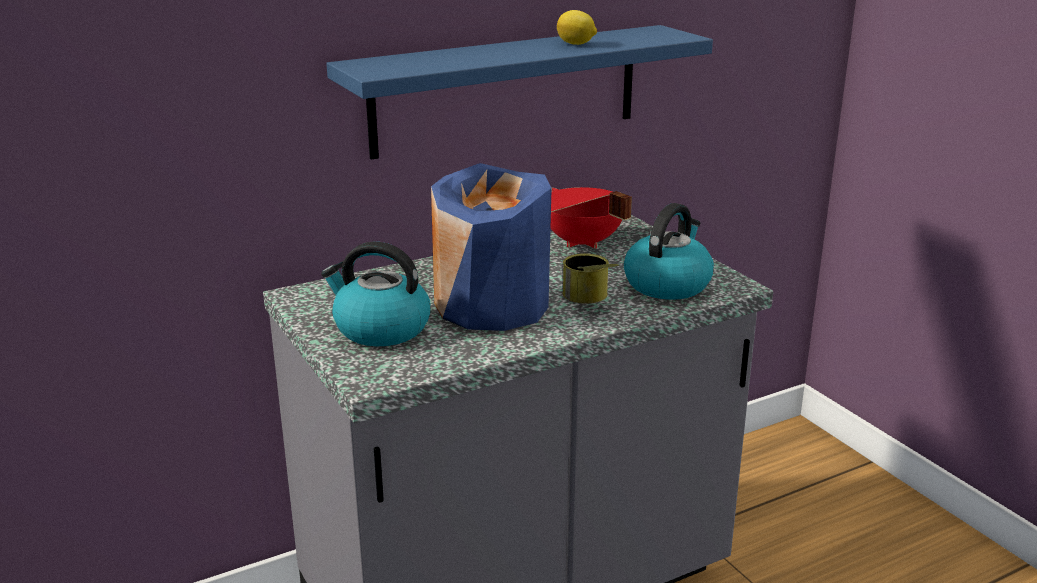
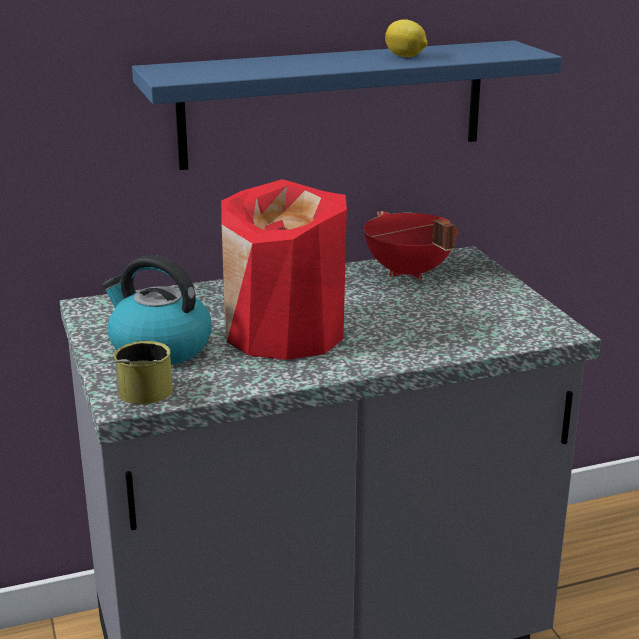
camera: 10 degrees right, 0 degrees up
blue vase [431,163,552,331] -> red vase [221,179,347,360]
can [563,253,619,303] -> can moved to [114,341,173,404]
kettle [624,203,714,300] -> none

